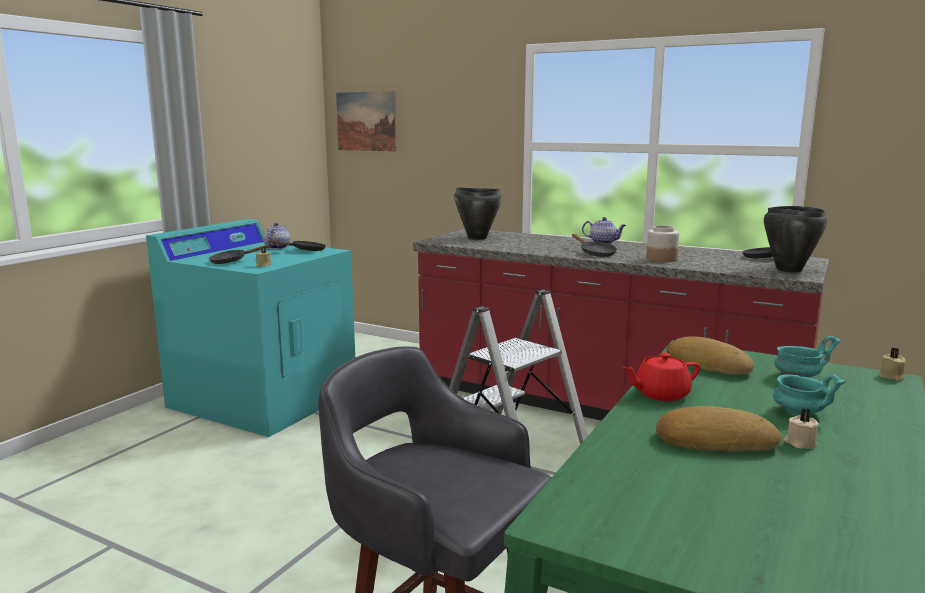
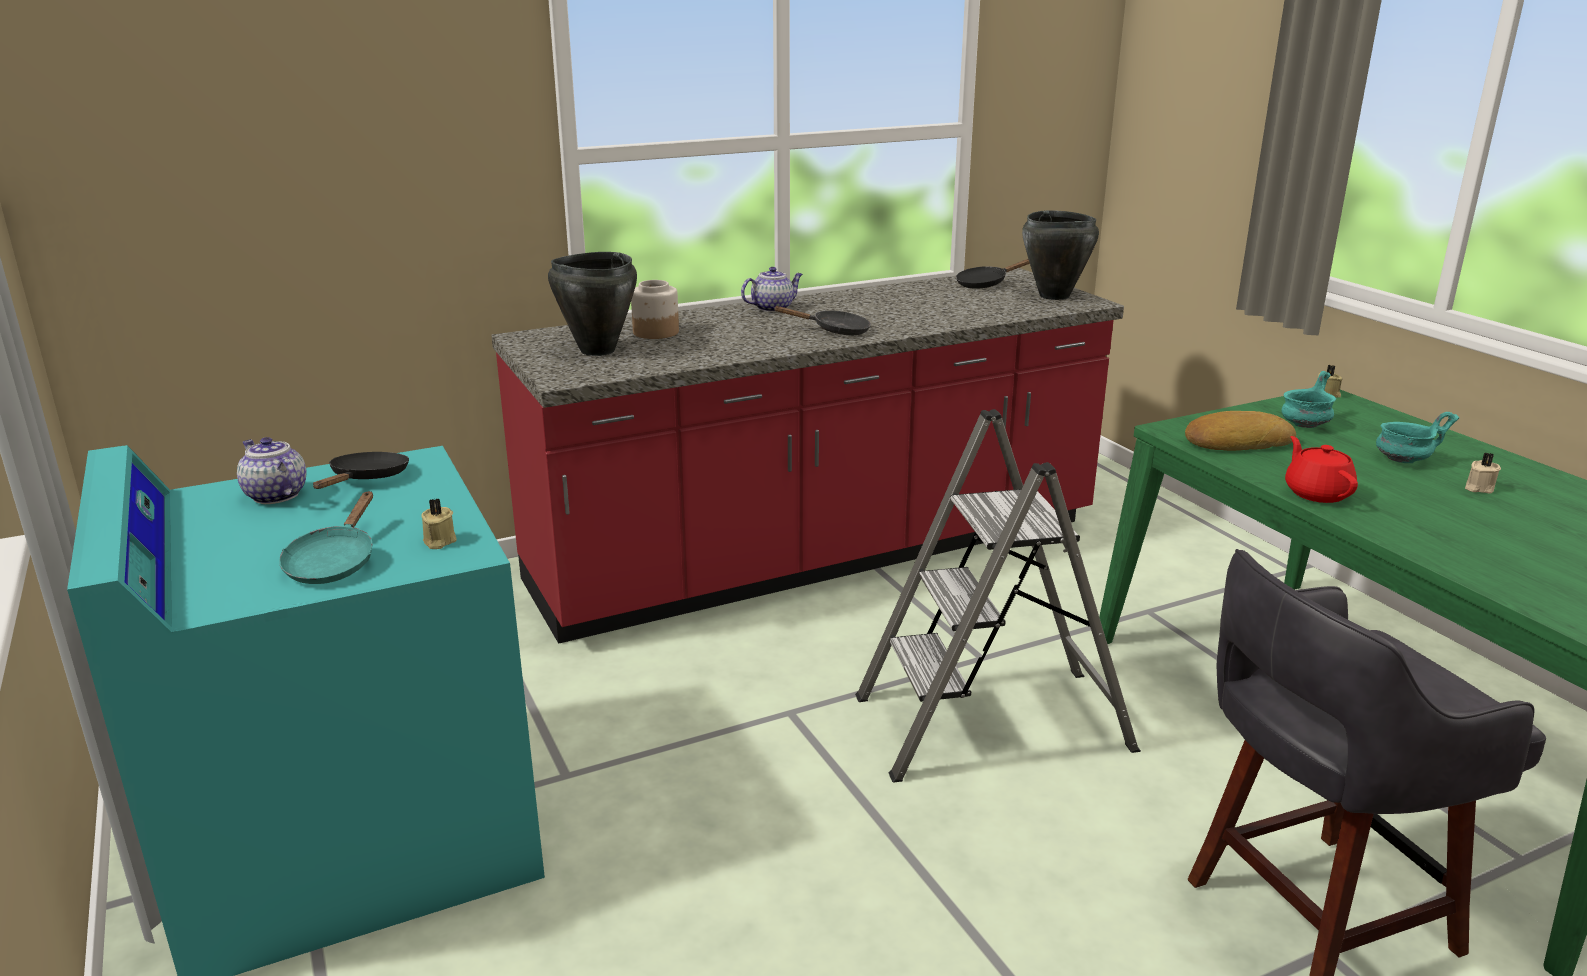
camera: 55 degrees left, 10 degrees up
black frying pan [209,244,271,264] -> turquoise frying pan [279,491,373,584]
picture [336,91,397,152] -> none
red teapot [623,353,700,401] -> red teapot turned 150 degrees clockwise [1285,436,1358,503]
jar [646,225,679,262] -> jar moved to [631,280,679,339]
bread [656,406,781,452] -> none

